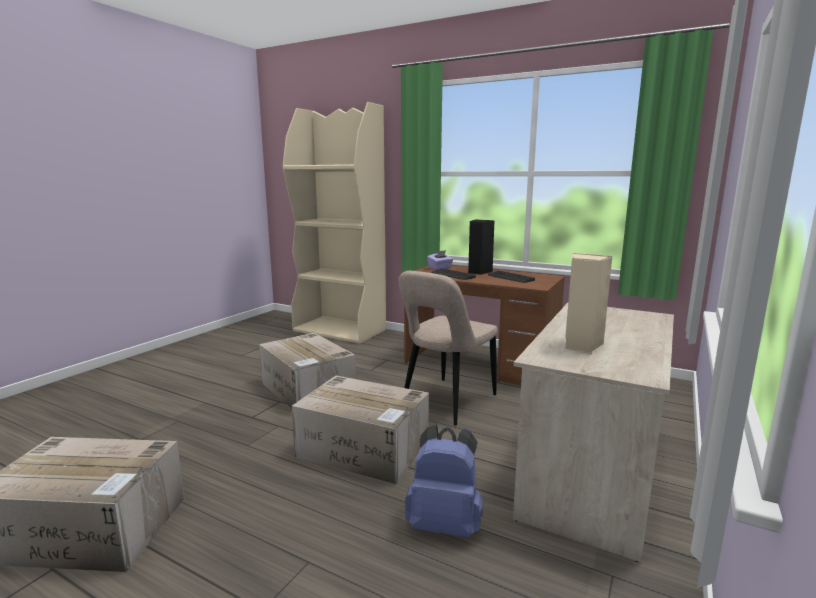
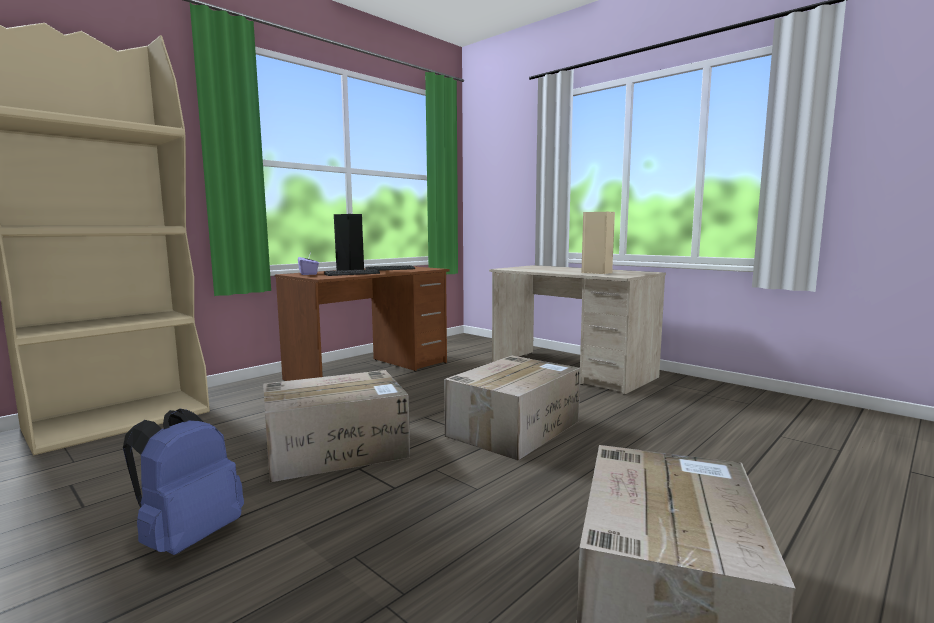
camera: 75 degrees left, 5 degrees down
beige chair [399,271,498,426] -> none
blue backpack [405,425,483,538] -> blue backpack moved to [123,409,244,555]

